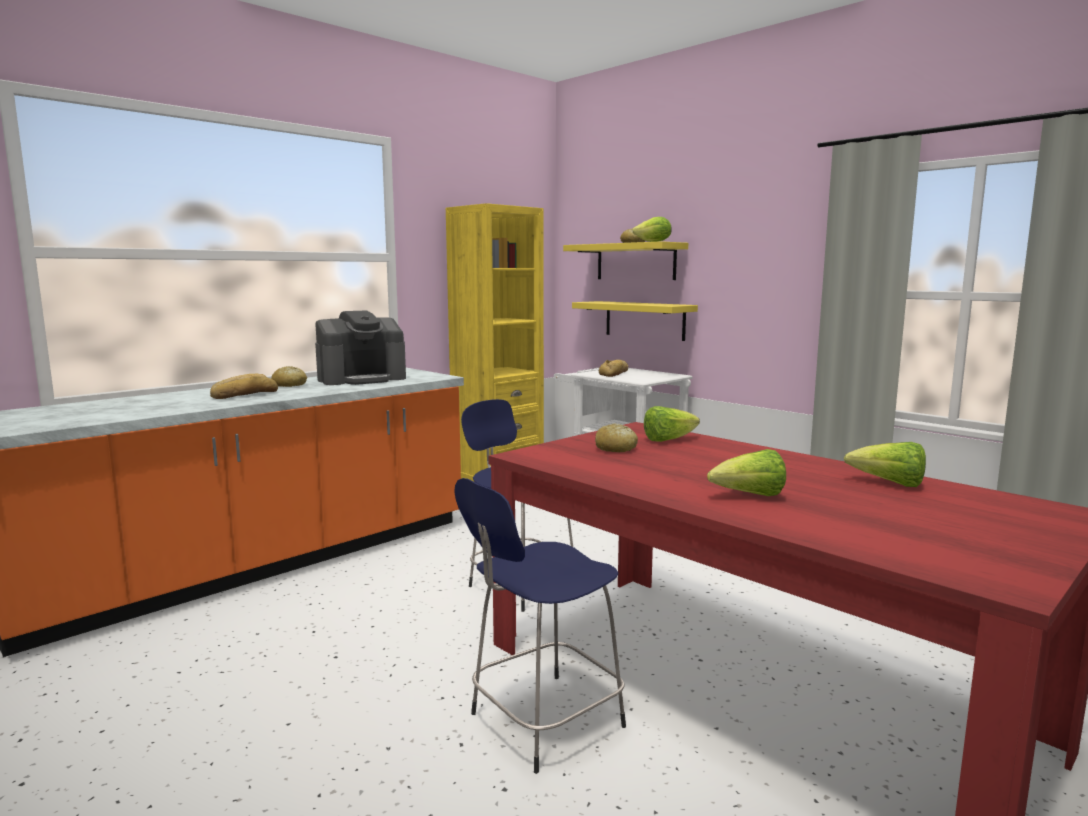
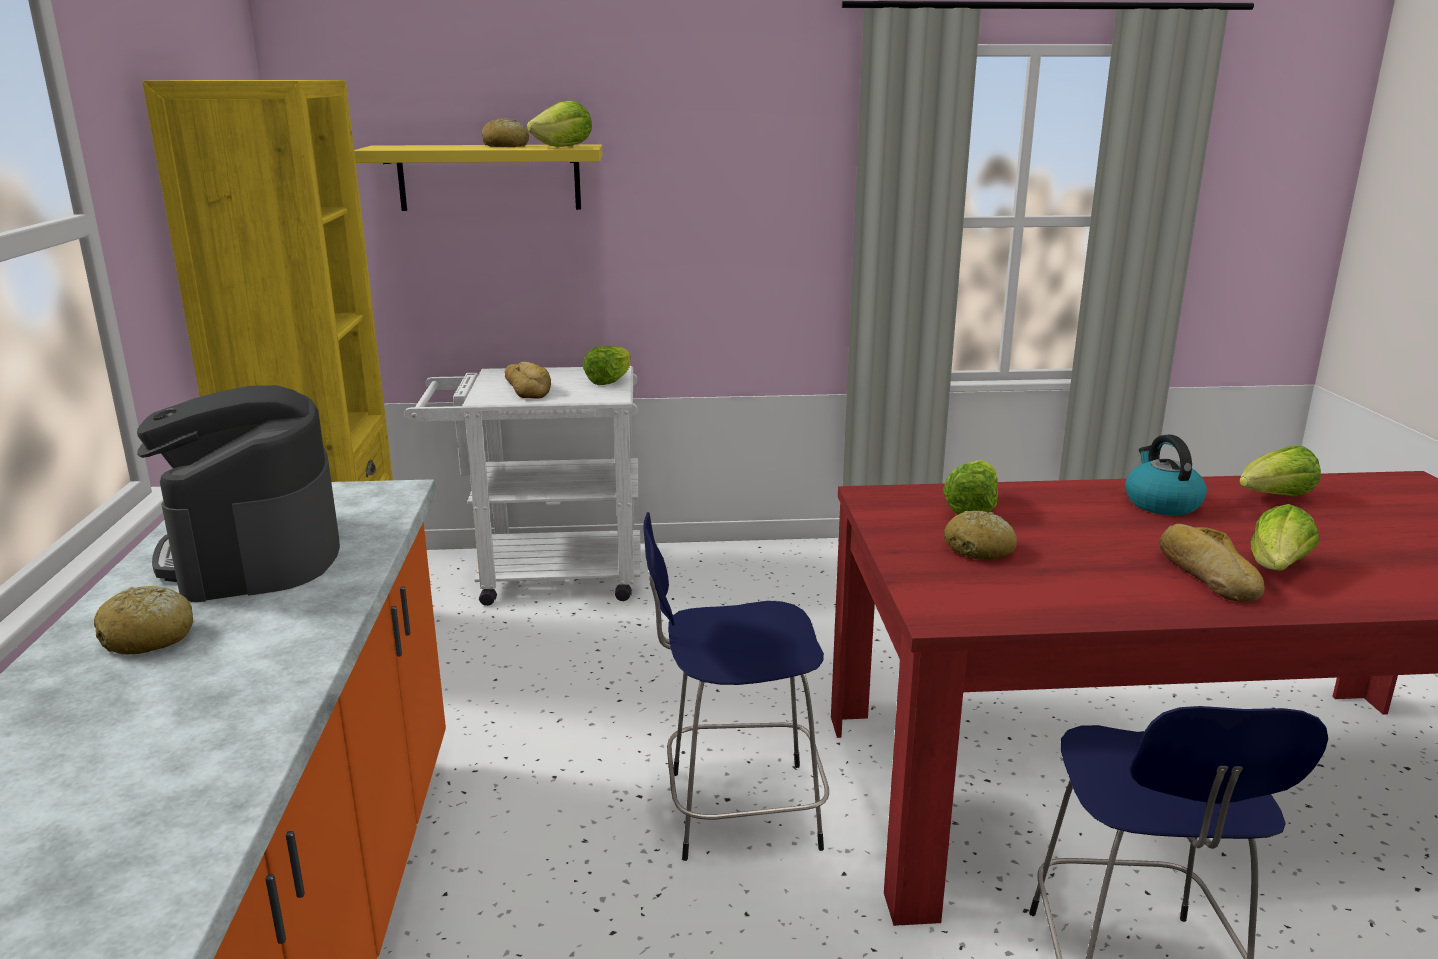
camera: 50 degrees left, 10 degrees up
bread [210,374,278,399] -> bread moved to [1159,524,1265,602]
coffee machine [315,310,406,385] -> coffee machine turned 150 degrees clockwise [137,385,340,602]
yellow shelf [572,301,698,341] -> none
none -> lettuce [583,346,631,385]
none -> kettle [1125,435,1207,515]

